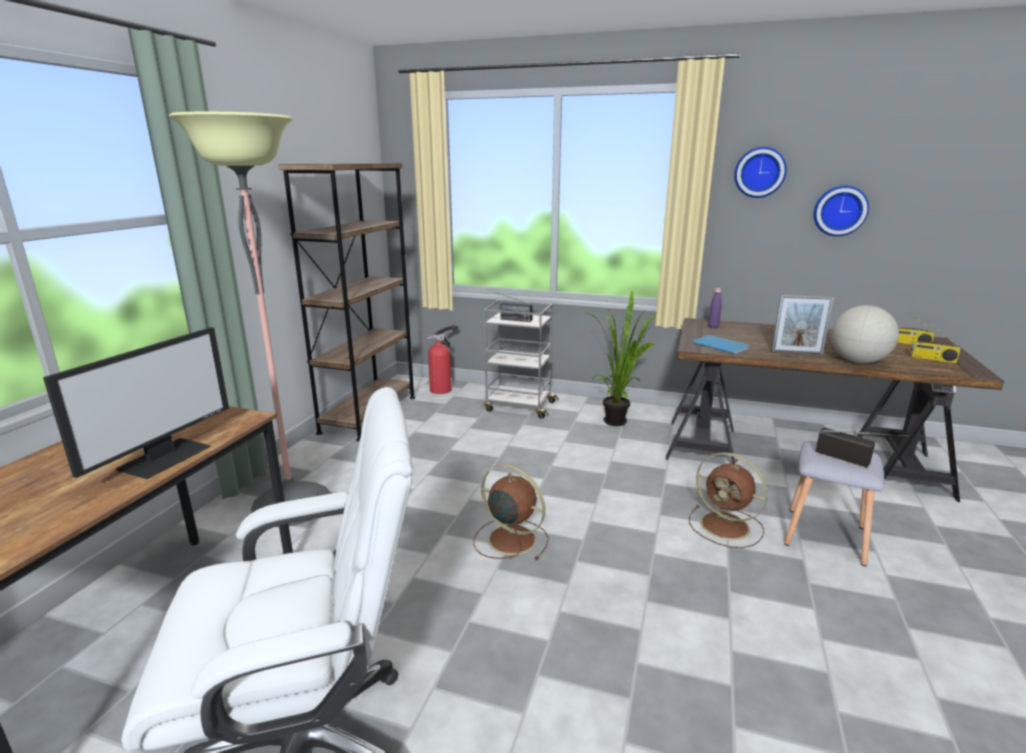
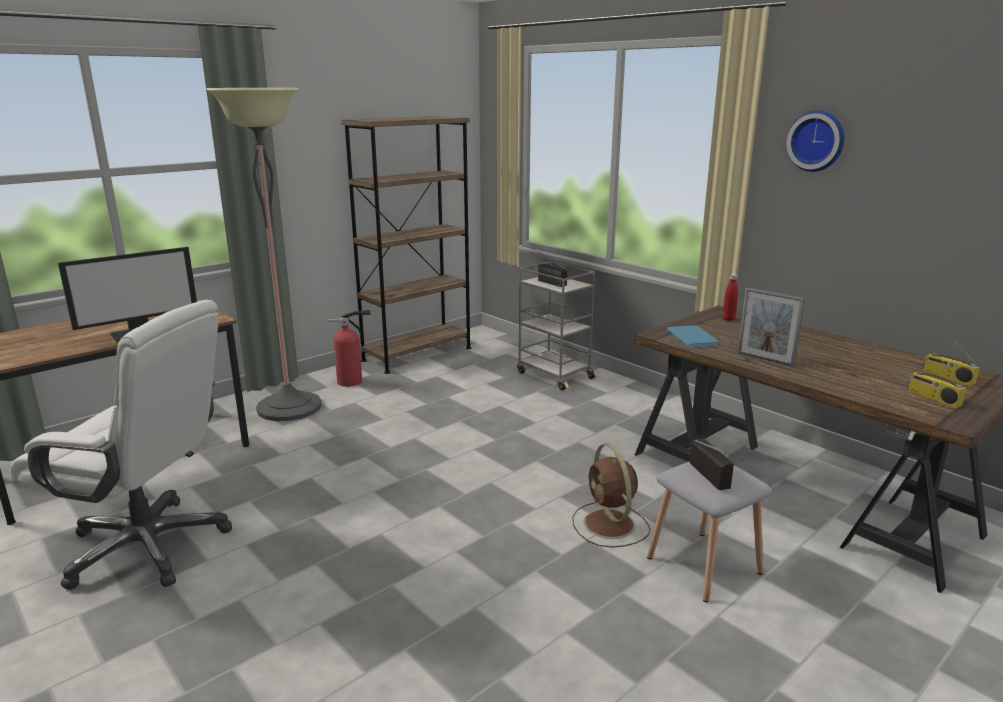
camera: 30 degrees right, 0 degrees up
fire extinguisher [426,325,458,394] -> fire extinguisher moved to [329,310,370,387]
brown fan [473,464,549,560] -> none
potted plant [587,291,657,426] -> none
purple bottle [708,288,722,328] -> red bottle [723,274,738,321]
wall clock [813,186,869,236] -> none
globe [831,305,899,363] -> none

